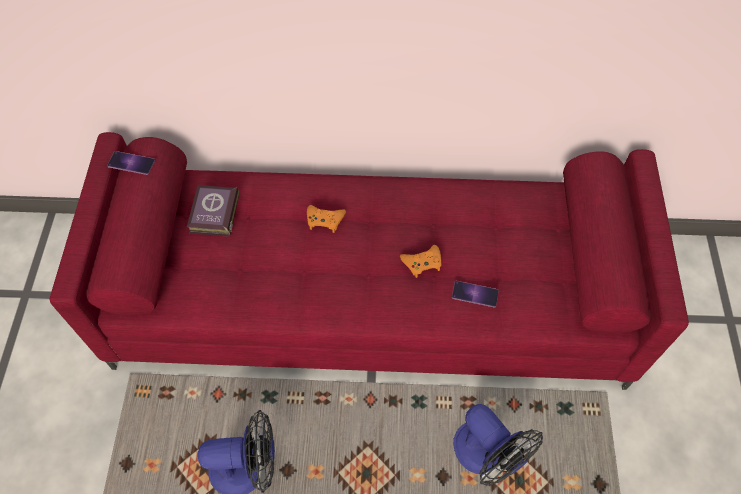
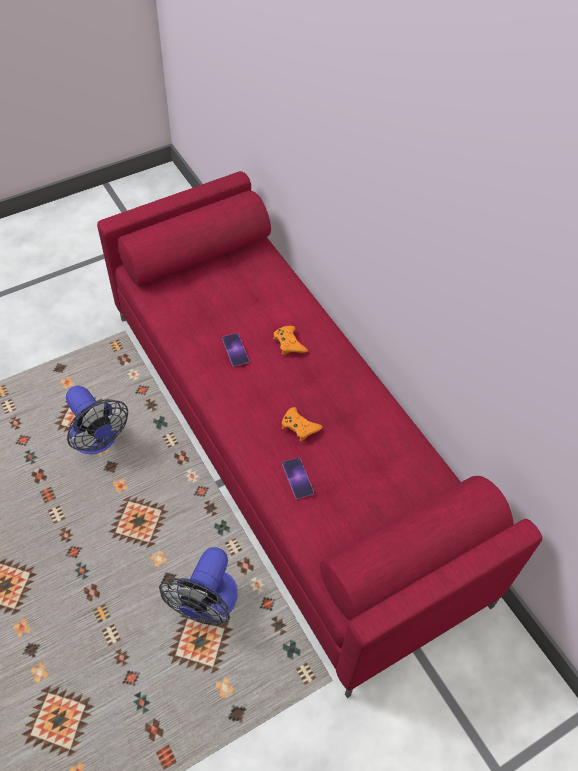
camera: 55 degrees right, 5 degrees down
phone [107,151,155,175] -> phone moved to [222,333,249,367]
book [187,185,239,237] -> none

